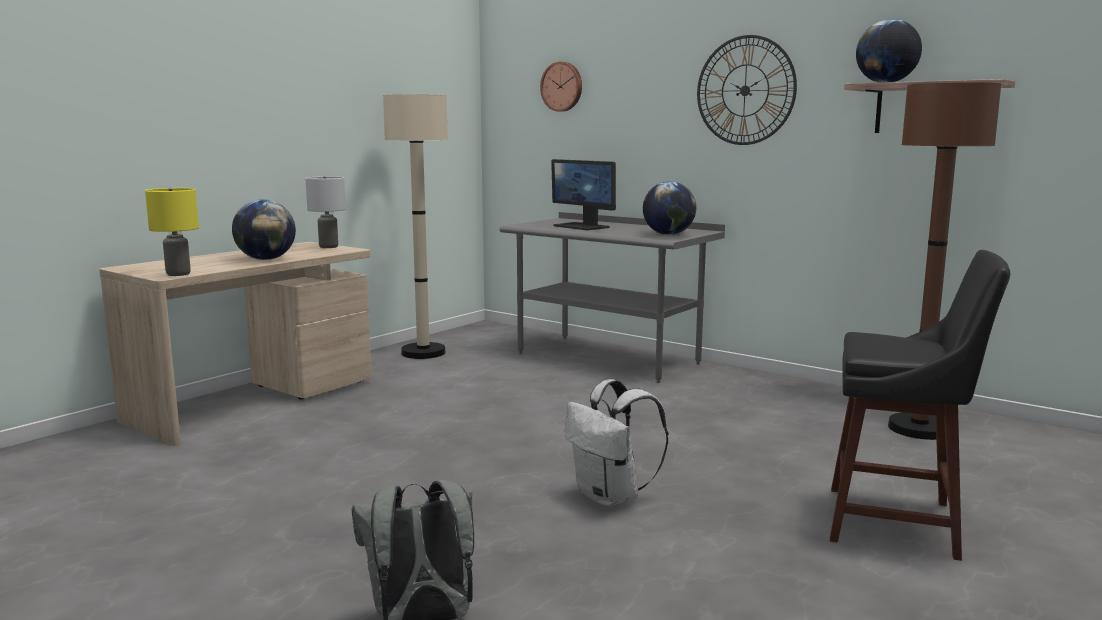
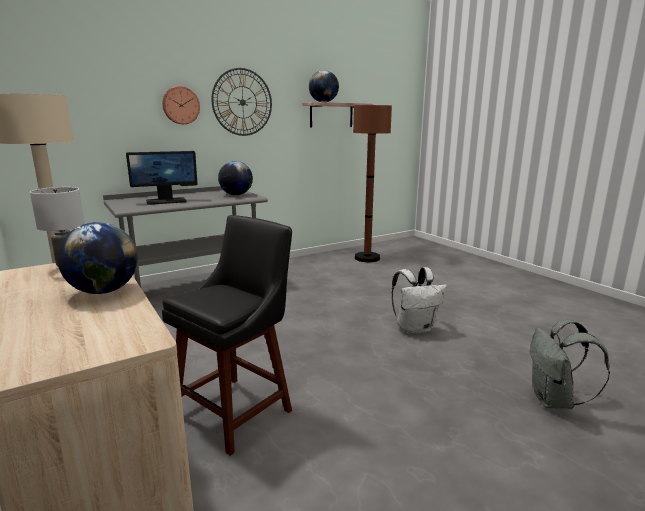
camera: 70 degrees left, 5 degrees up
yellow table lamp [145,188,199,276] -> none
wall clock [540,62,582,112] -> wall clock moved to [162,86,200,124]
black chair [830,250,1010,561] -> black chair moved to [162,215,292,456]

